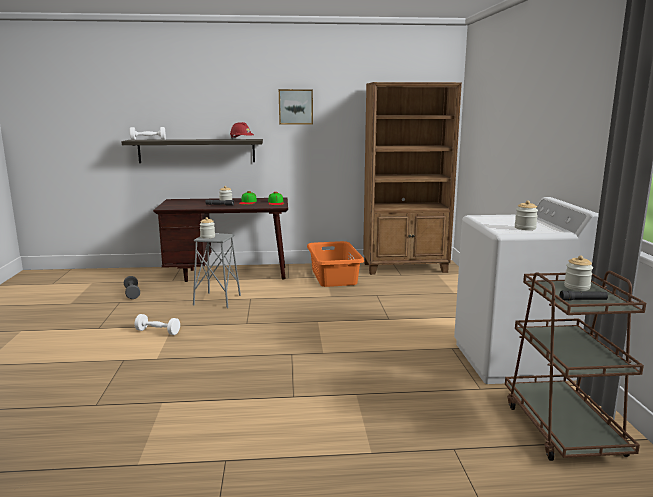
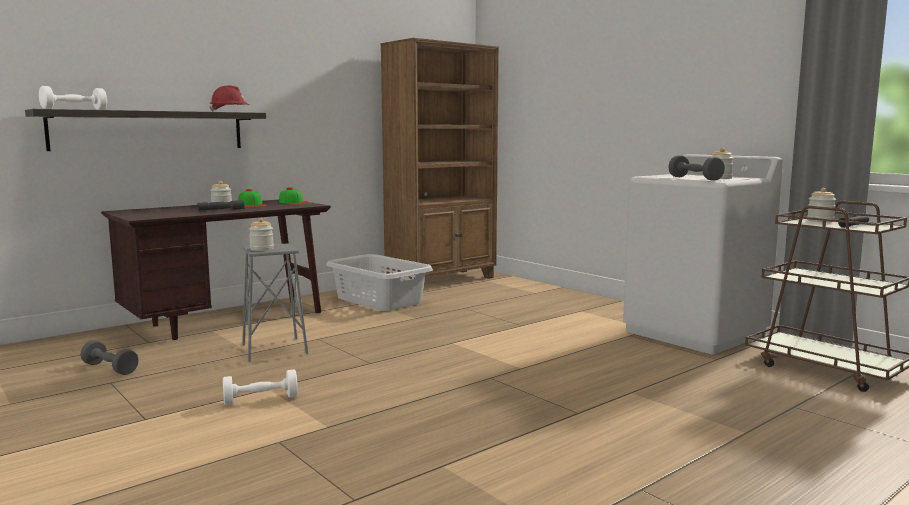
camera: 35 degrees left, 5 degrees down
picture [279,89,313,125] -> none
orange laundry basket [307,241,364,287] -> grey laundry basket [326,254,433,311]
none -> grey dumbbell [668,155,725,181]

